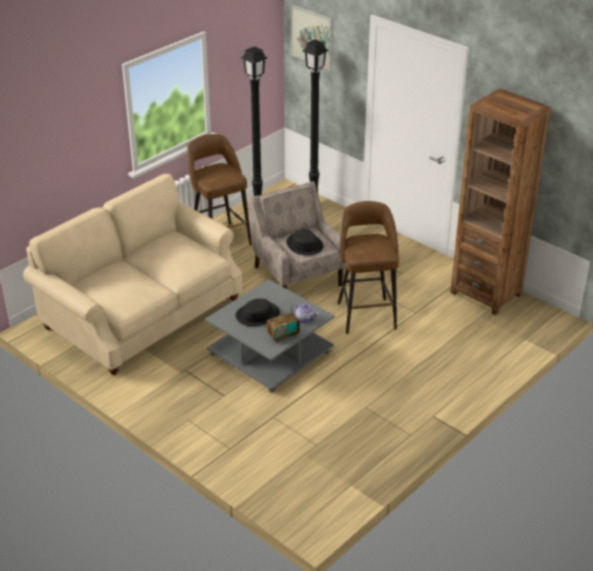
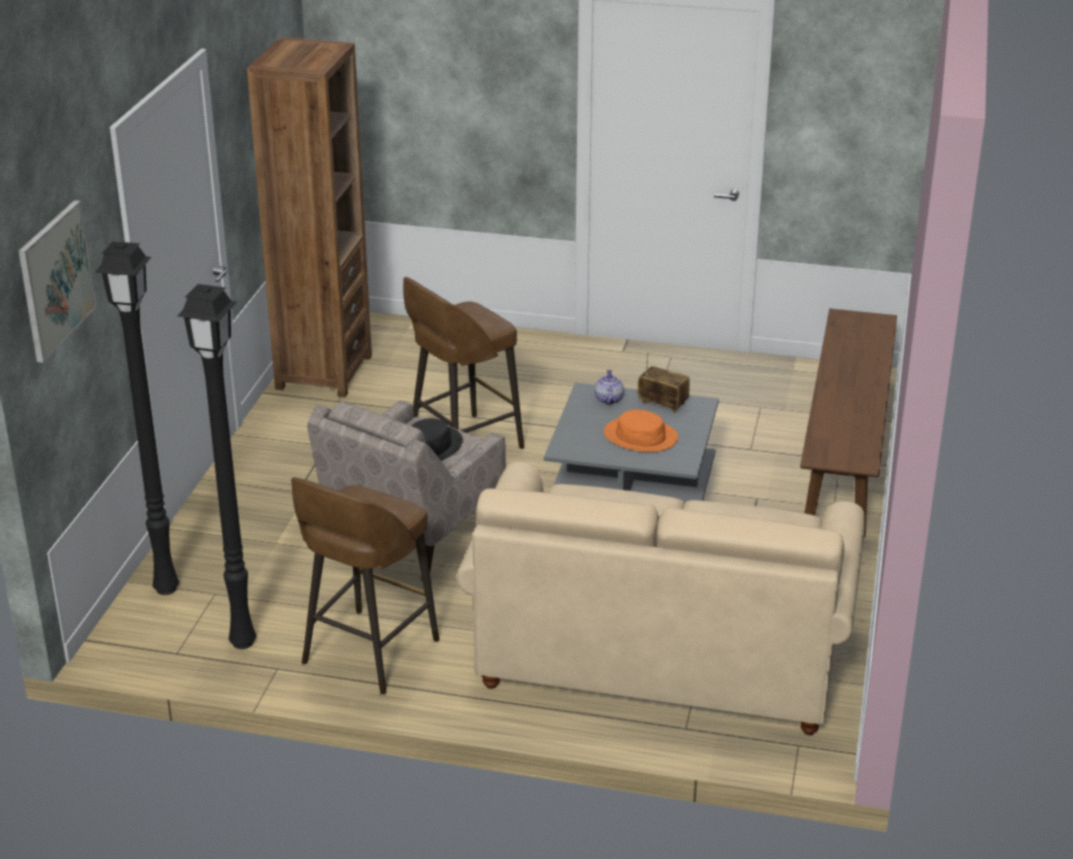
camera: 120 degrees left, 5 degrees down
black hat [235,298,280,326] -> orange hat [604,410,678,452]
none -> brown bench [800,309,897,537]

